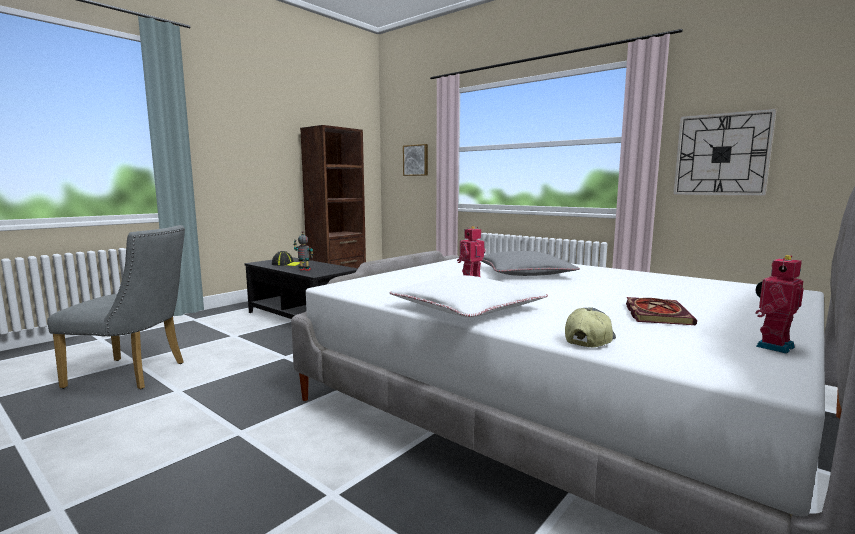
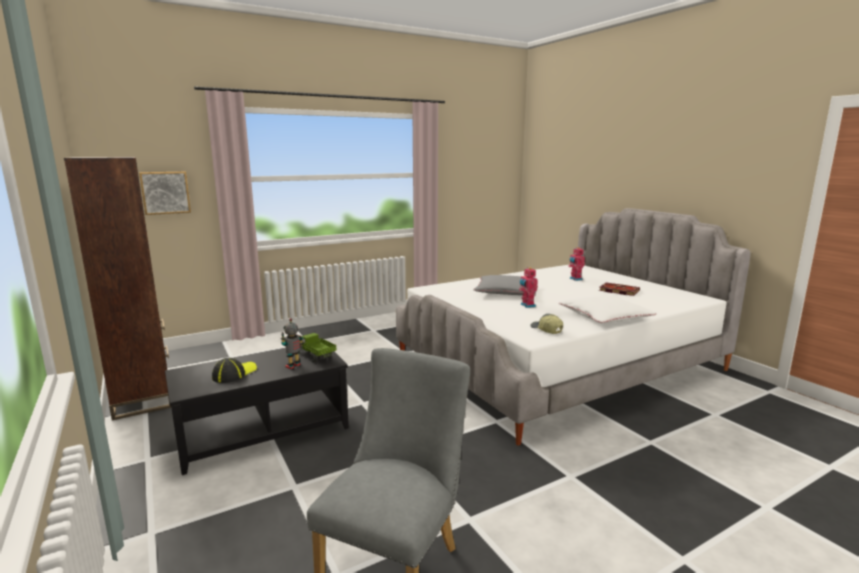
camera: 70 degrees left, 5 degrees up
cap [565,307,616,347] -> cap moved to [530,314,563,334]
wall clock [673,109,777,196] -> none
toy robot [755,255,804,354] -> toy robot moved to [569,247,585,281]
none -> toy truck [300,333,337,363]

